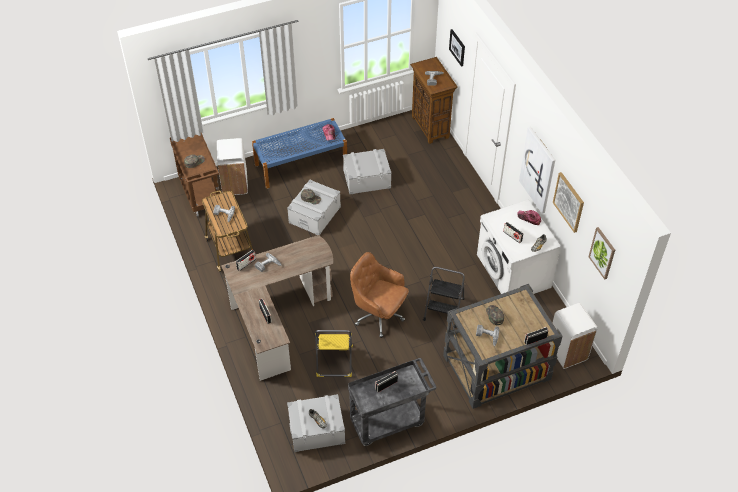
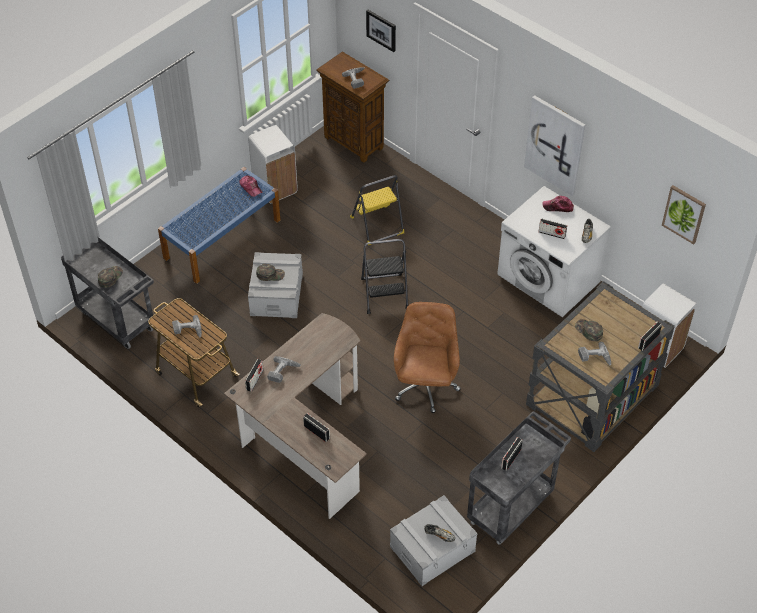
camera: 25 degrees left, 0 degrees up
brown cart [170,133,220,216] -> grey cart [61,237,154,349]
white trash can [217,138,248,196] -> white trash can moved to [248,125,298,203]
yellow step ladder [315,330,353,377] -> yellow step ladder moved to [350,175,404,245]
grey storage box [343,149,391,194] -> none
brown office chair [350,252,409,338] -> brown office chair turned 90 degrees clockwise [394,302,460,413]
black step ladder [423,267,465,328] -> black step ladder moved to [361,239,408,314]
picture [553,172,584,233] -> none

